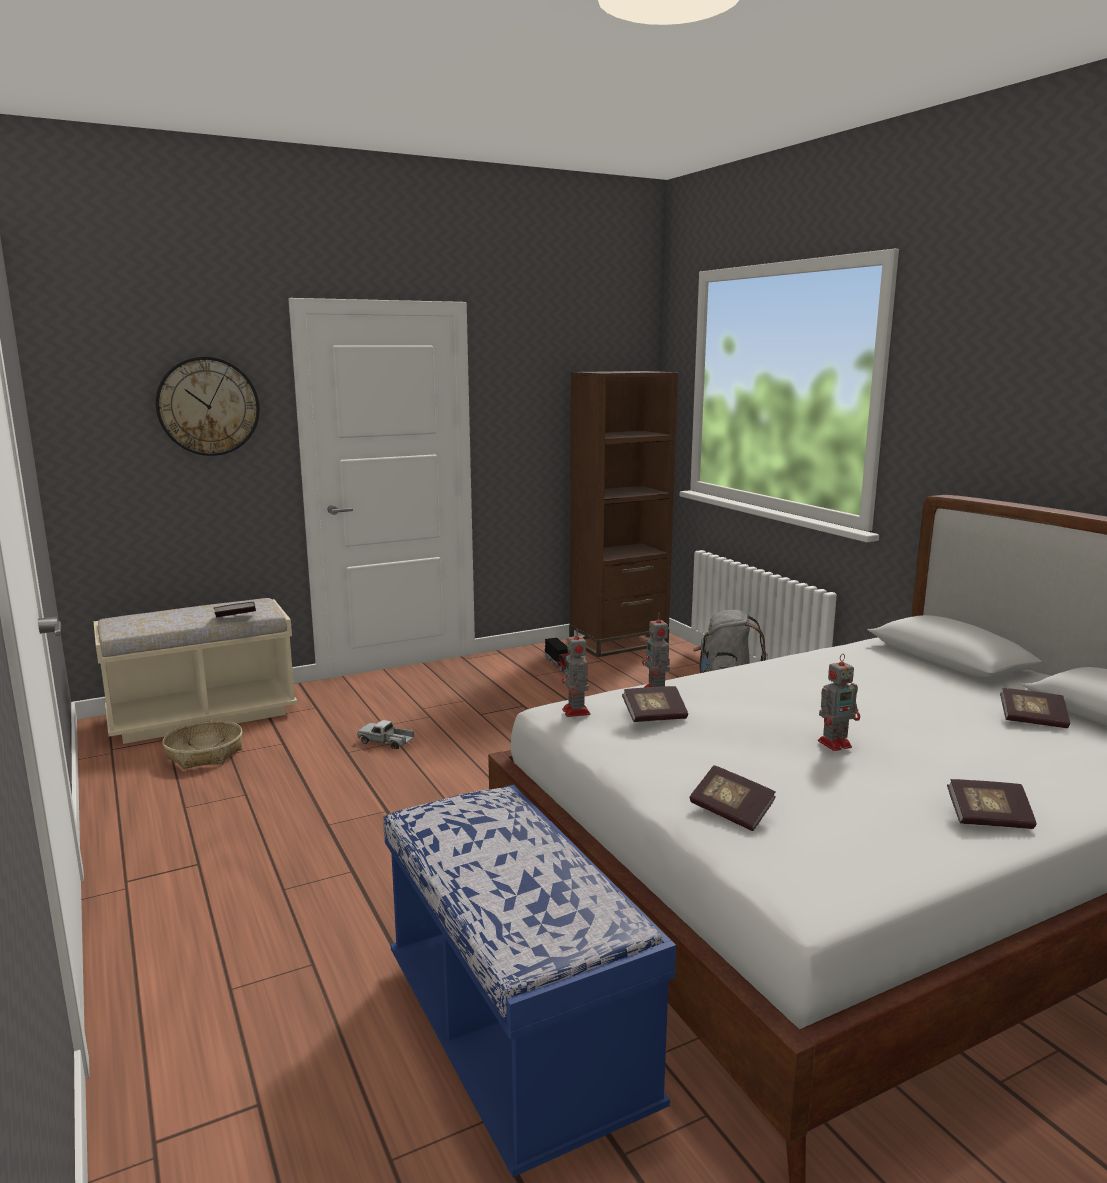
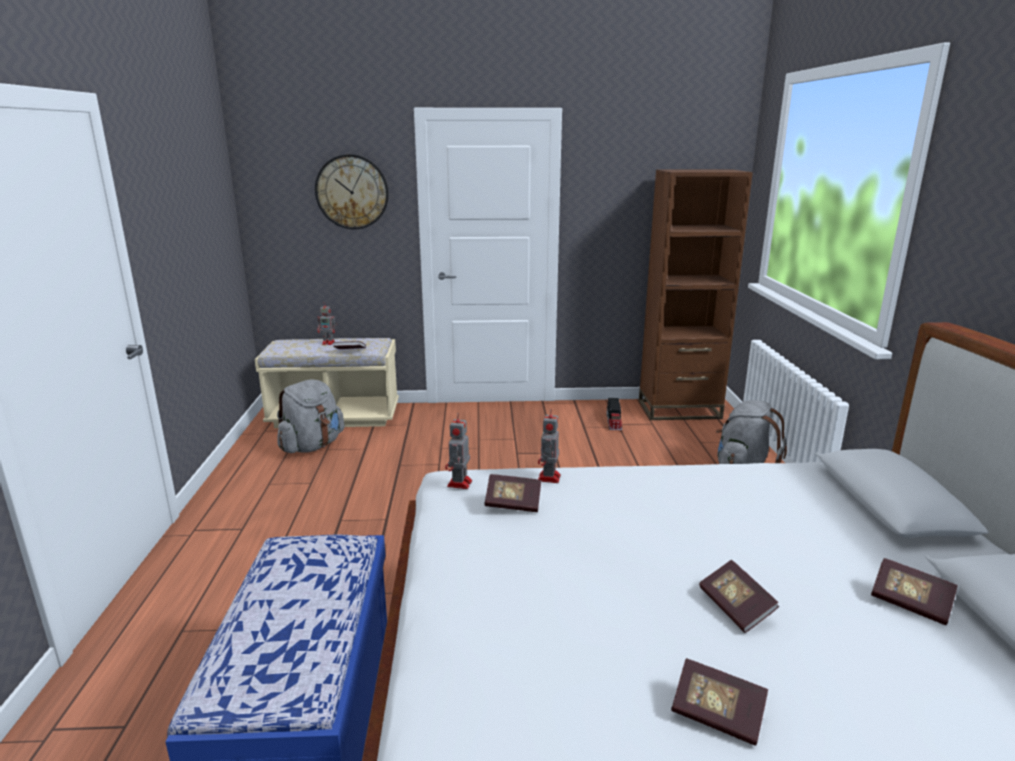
camera: 25 degrees right, 5 degrees up
basket [162,720,243,769] -> grey backpack [277,379,344,453]
toy truck [357,720,414,749] -> none
book [690,765,776,831] -> book moved to [699,560,779,633]
toy robot [818,653,860,751] -> toy robot moved to [317,303,337,345]

